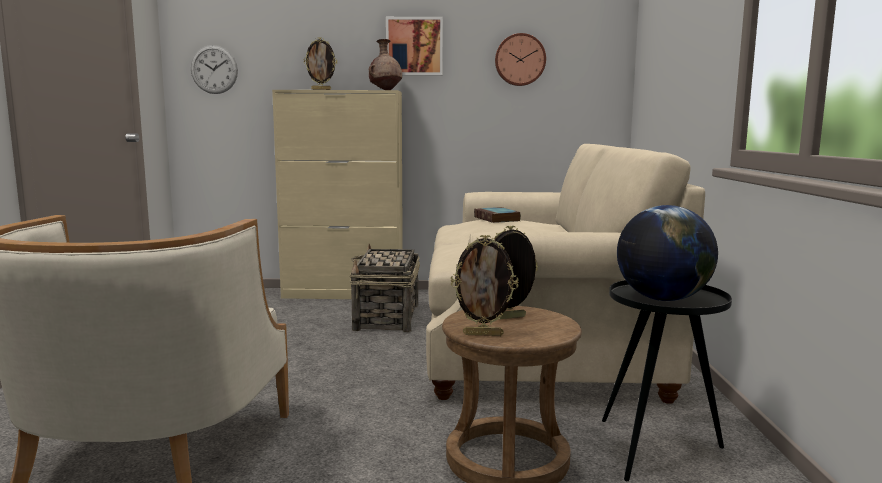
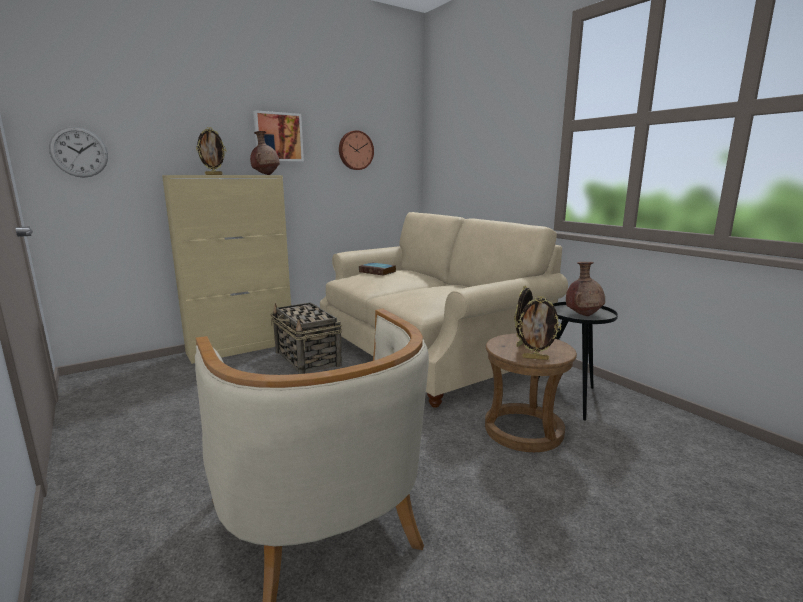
camera: 35 degrees left, 5 degrees up
picture frame [450,235,519,336] -> picture frame turned 45 degrees clockwise [516,296,561,360]
globe [617,205,718,301] -> brown vase [566,262,605,316]

